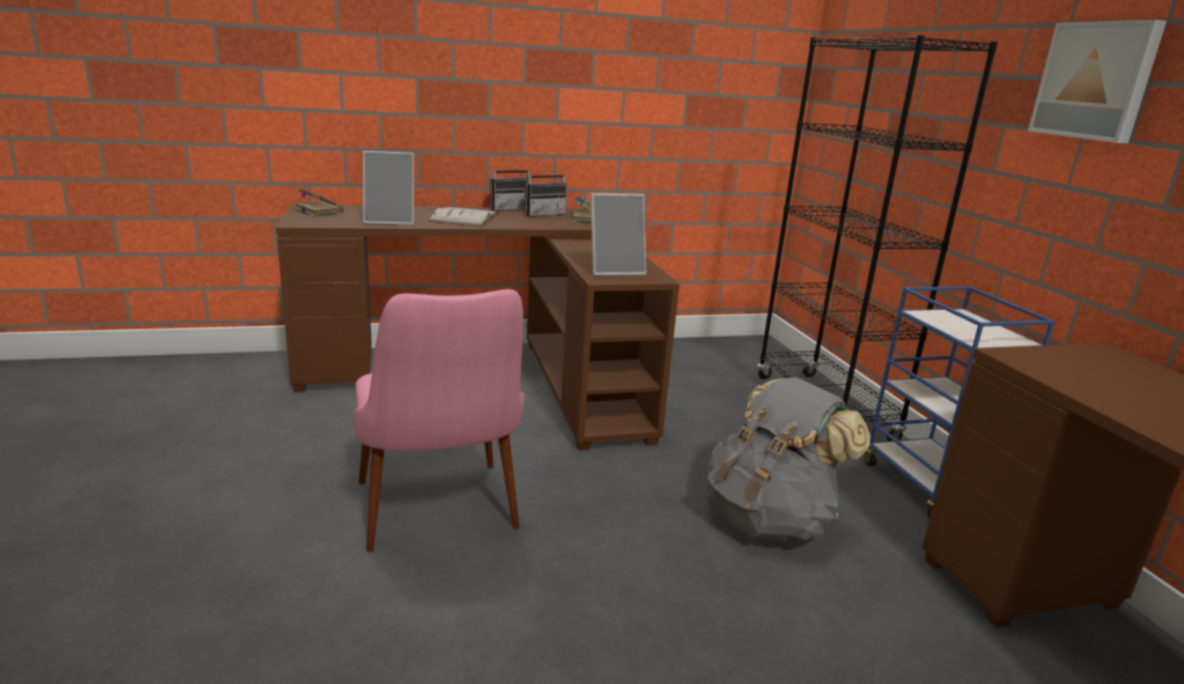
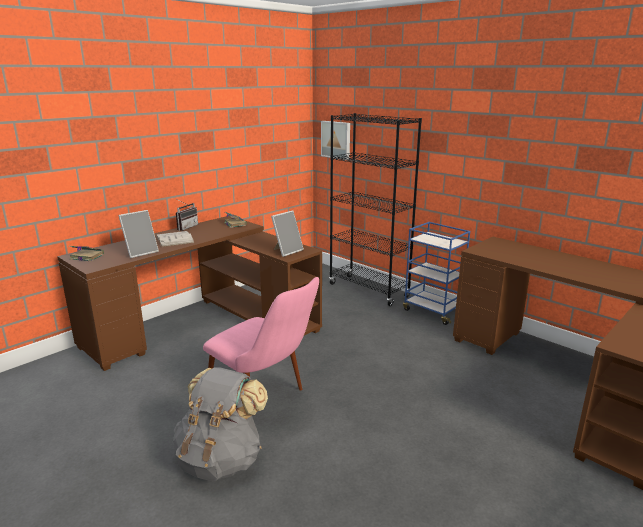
camera: 30 degrees left, 0 degrees up
radio [524,162,568,217] -> none
grey backpack [707,377,870,541] -> grey backpack moved to [173,367,268,481]
picture [1028,19,1167,144] -> picture moved to [321,121,350,160]

